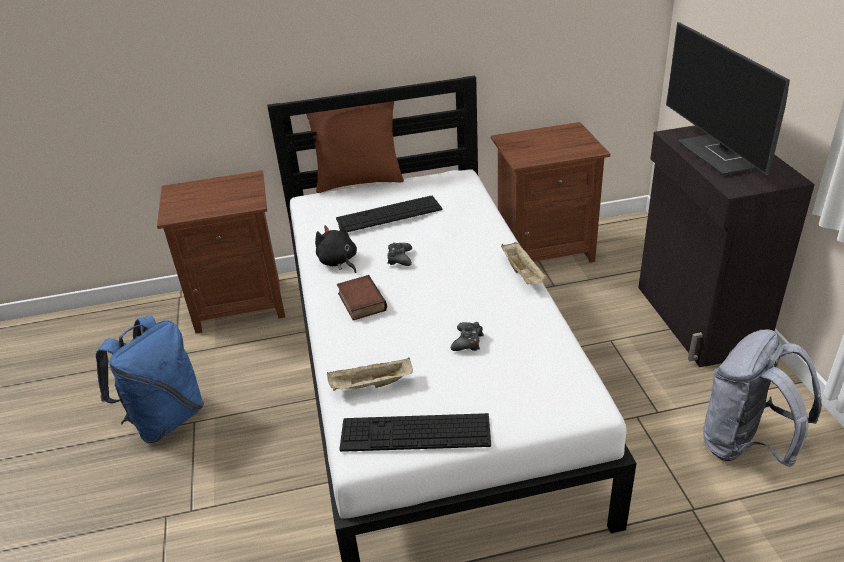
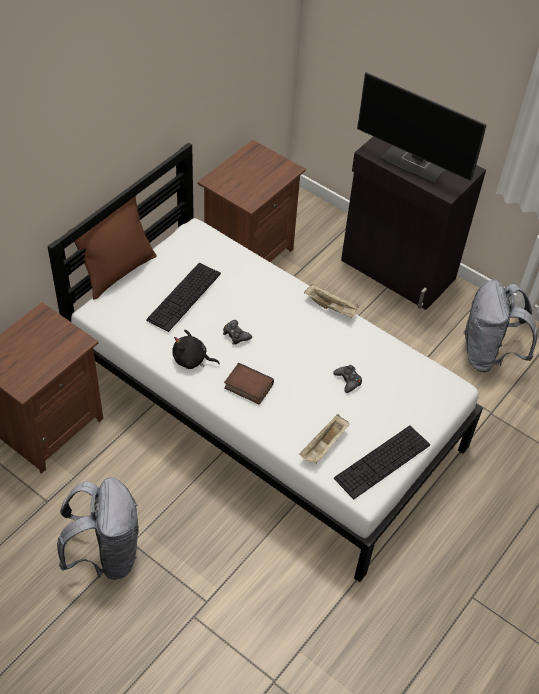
camera: 45 degrees left, 15 degrees up
blue backpack [96,315,204,443] -> grey backpack [57,477,139,580]

